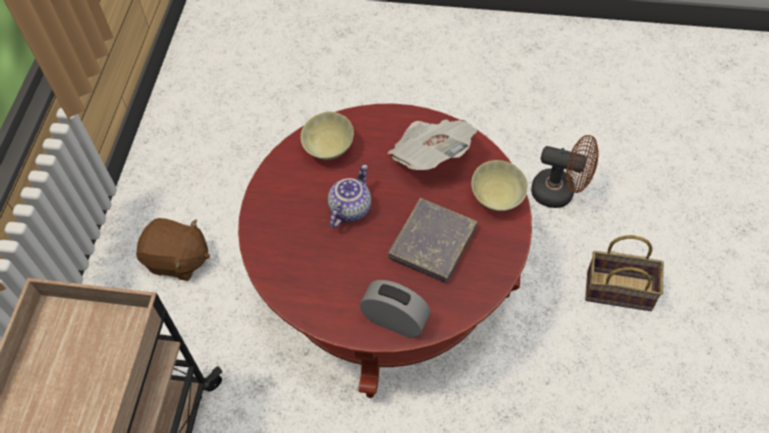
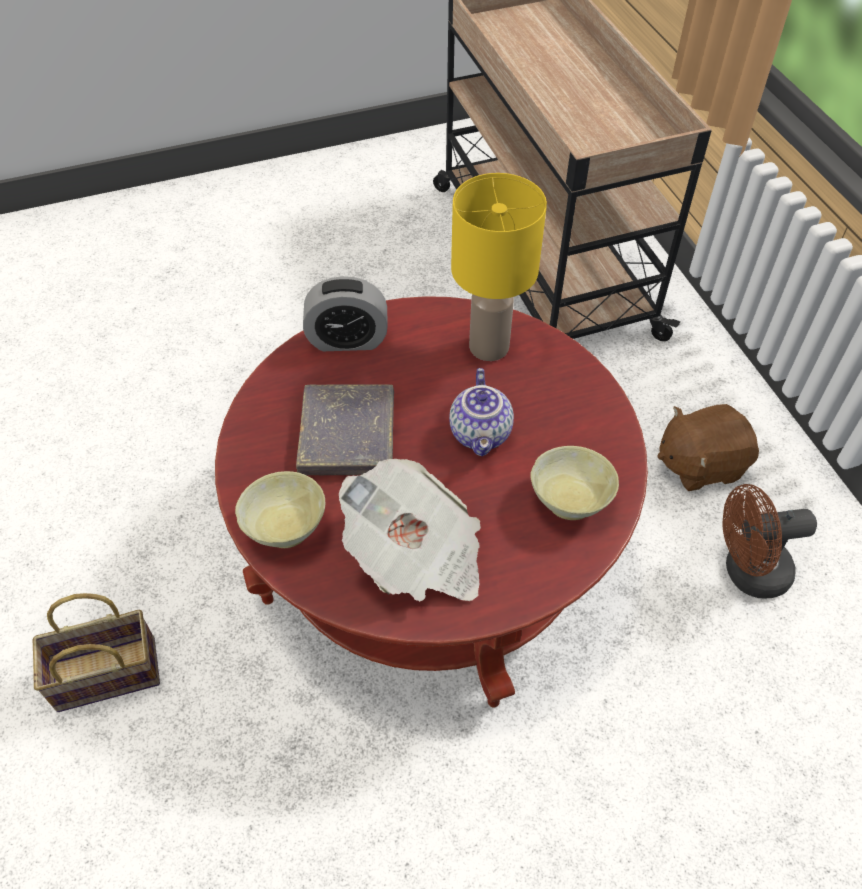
camera: 150 degrees right, 5 degrees down
brown fan [531,135,599,208] -> brown fan moved to [723,484,817,598]
none -> yellow table lamp [451,173,547,361]

